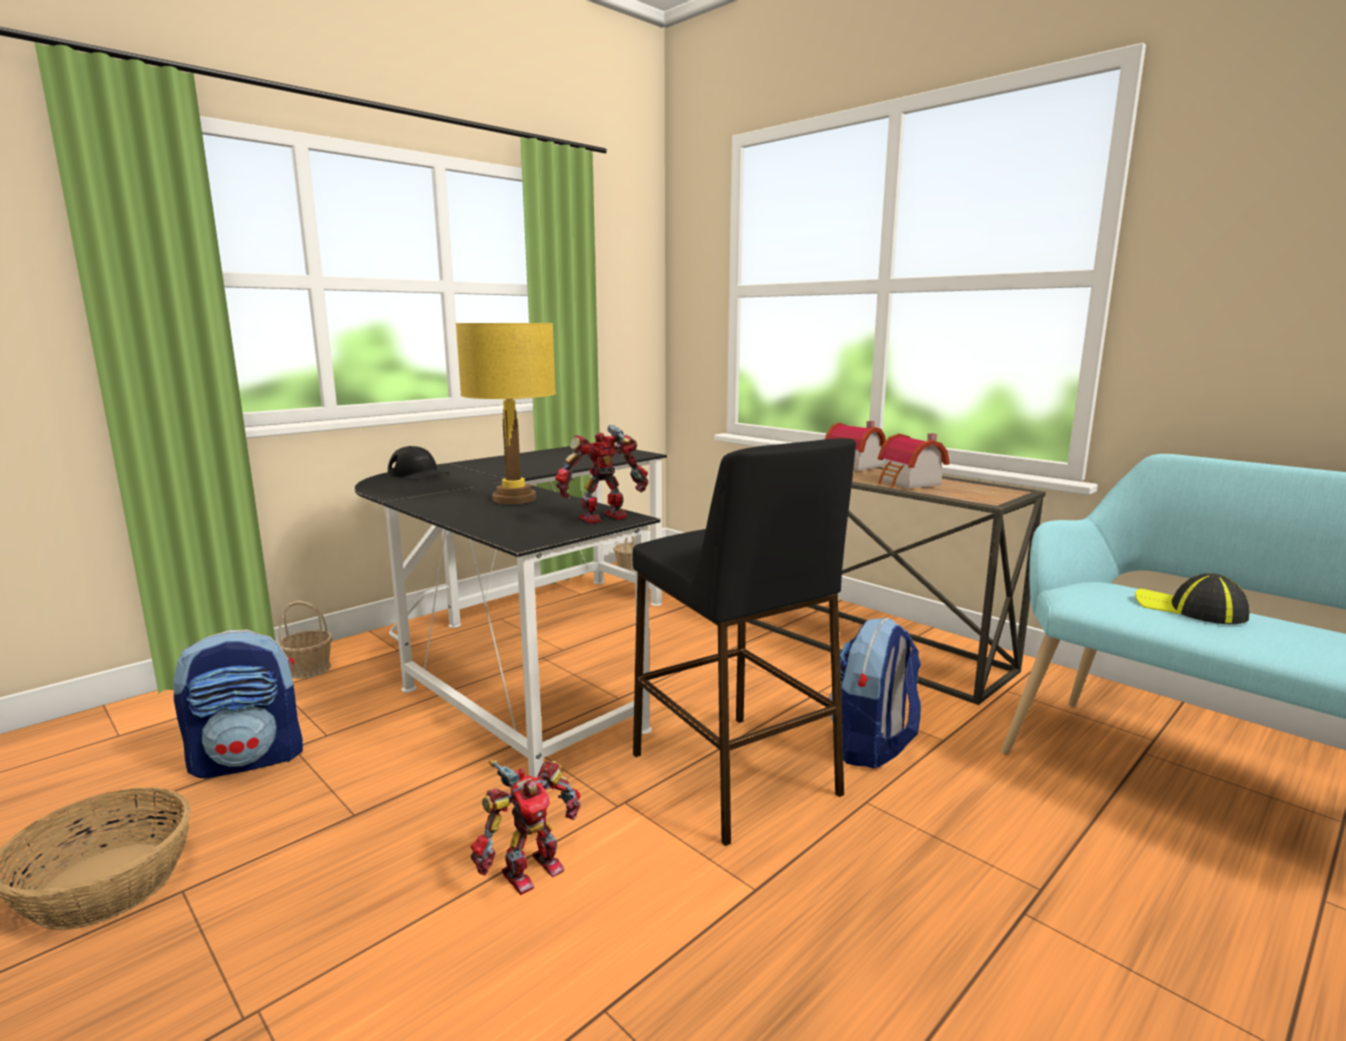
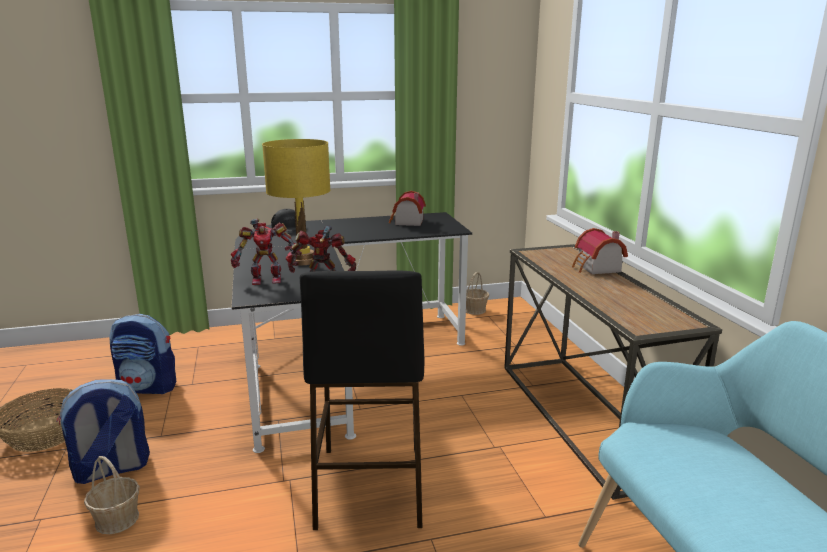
camera: 30 degrees right, 5 degrees up
basket [278,601,332,679] -> basket moved to [84,456,140,534]
toy robot [470,760,580,895] -> toy robot moved to [231,218,297,285]
backpack [829,618,921,768] -> backpack moved to [56,379,150,484]
toy house [878,433,950,489] -> toy house moved to [389,191,426,226]
cap [1135,573,1250,624] -> none

